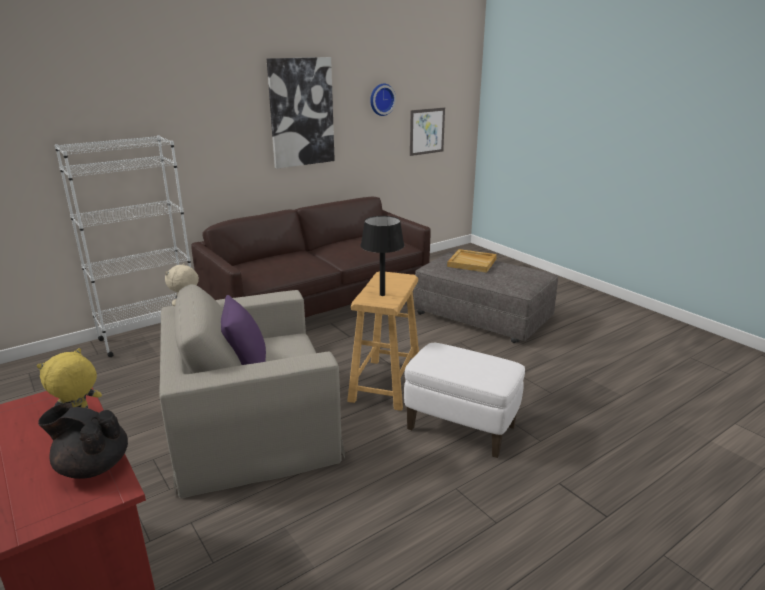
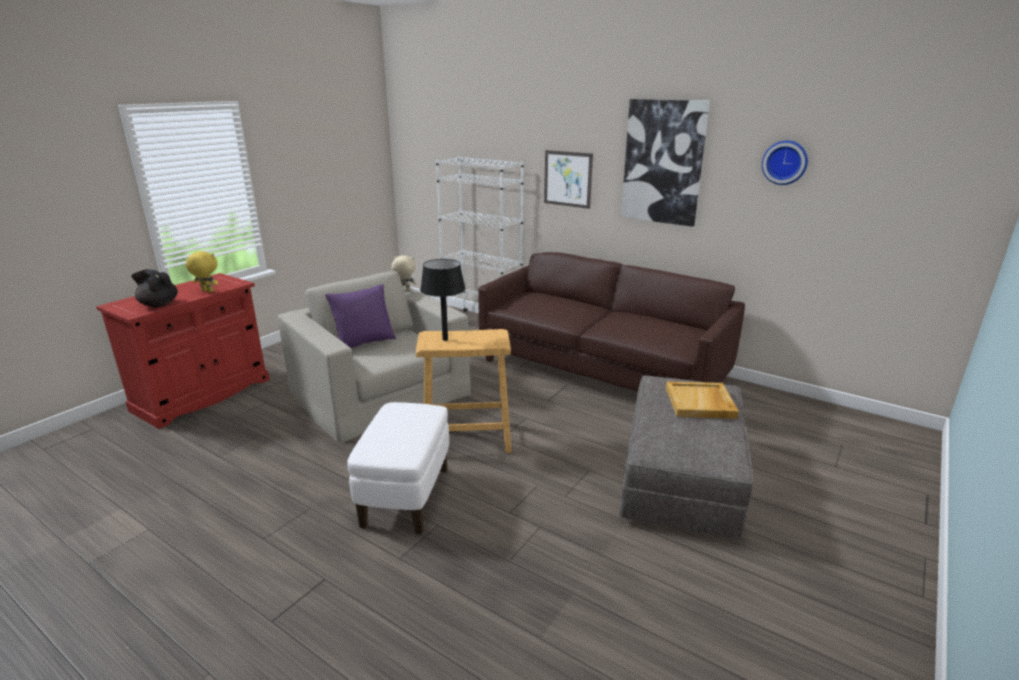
camera: 70 degrees right, 0 degrees up
black teapot [38,403,128,479] -> black teapot turned 60 degrees counterclockwise [131,269,178,307]
picture [410,108,445,156] -> picture moved to [544,150,593,209]

